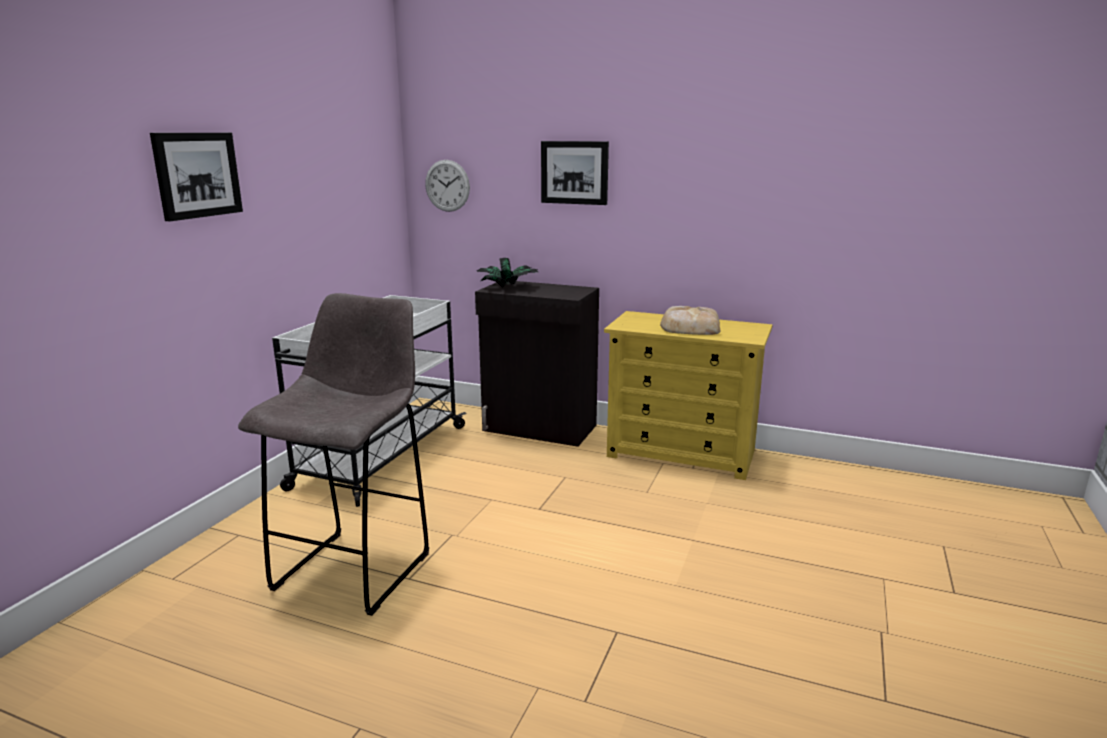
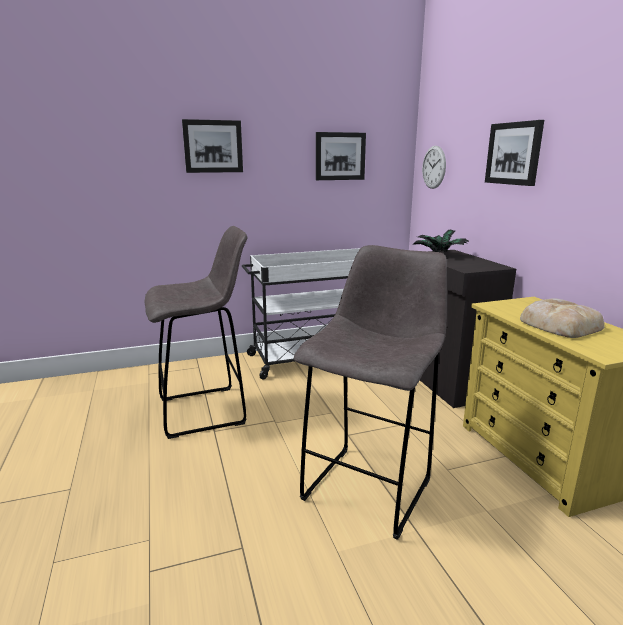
camera: 50 degrees right, 0 degrees up
none -> grey stool [294,245,447,540]
none -> picture [316,132,366,180]

